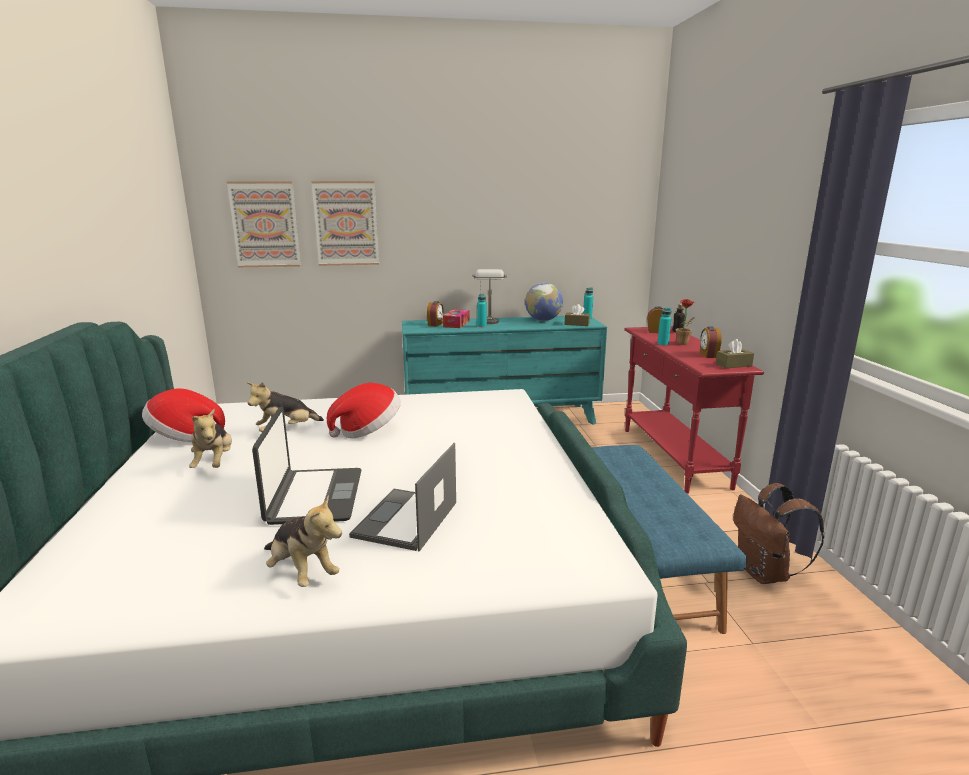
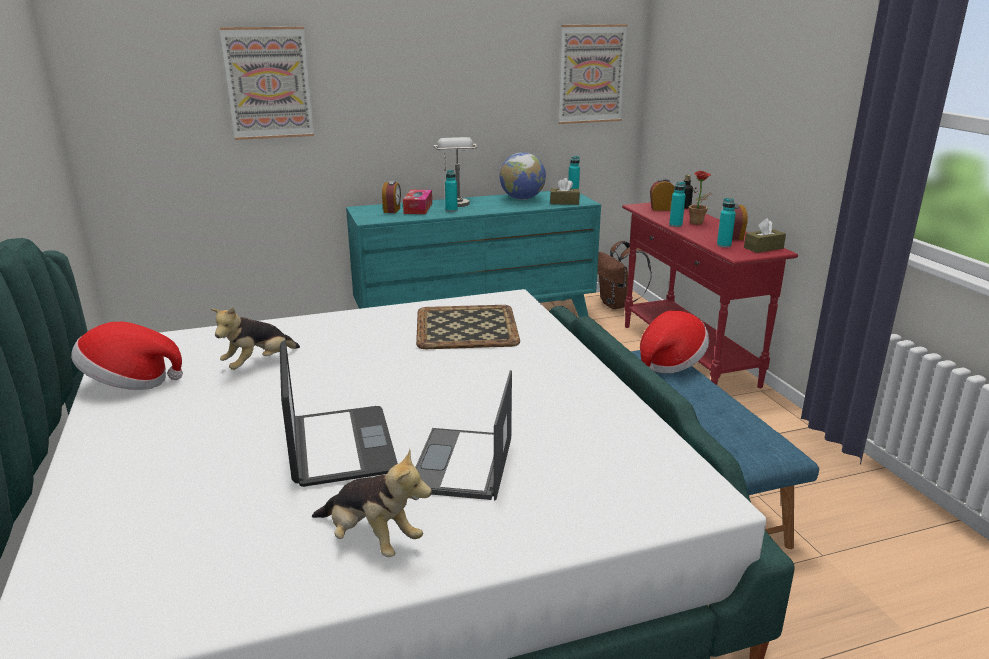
camera: 10 degrees left, 5 degrees up
plush toy [189,409,232,468] -> none
picture [227,181,301,267] -> picture moved to [558,24,628,124]
hat [327,383,401,438] -> hat moved to [640,311,709,373]
brown backpack [733,483,824,584] -> brown backpack moved to [597,241,652,309]
none -> tray [416,305,520,349]
none -> turquoise bottle [717,198,736,248]

